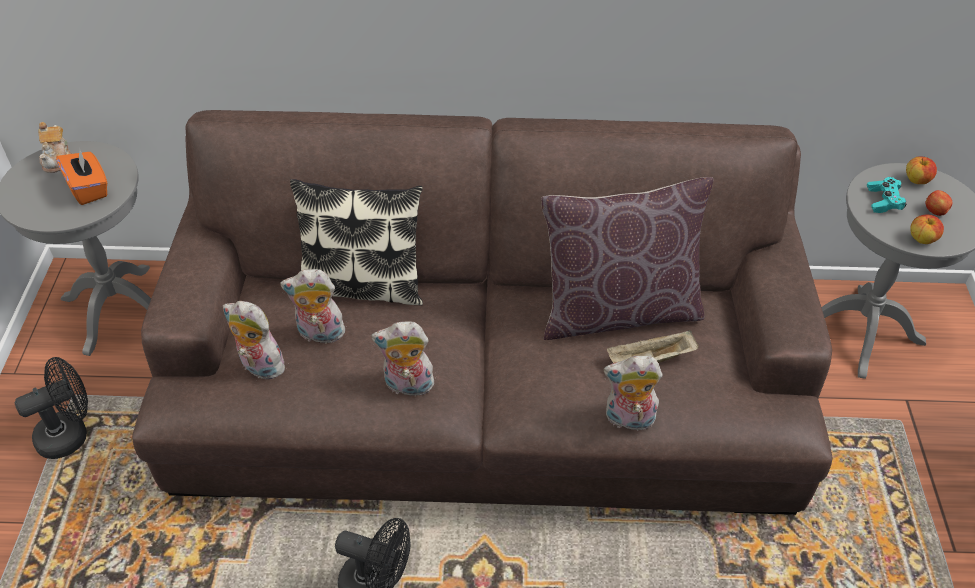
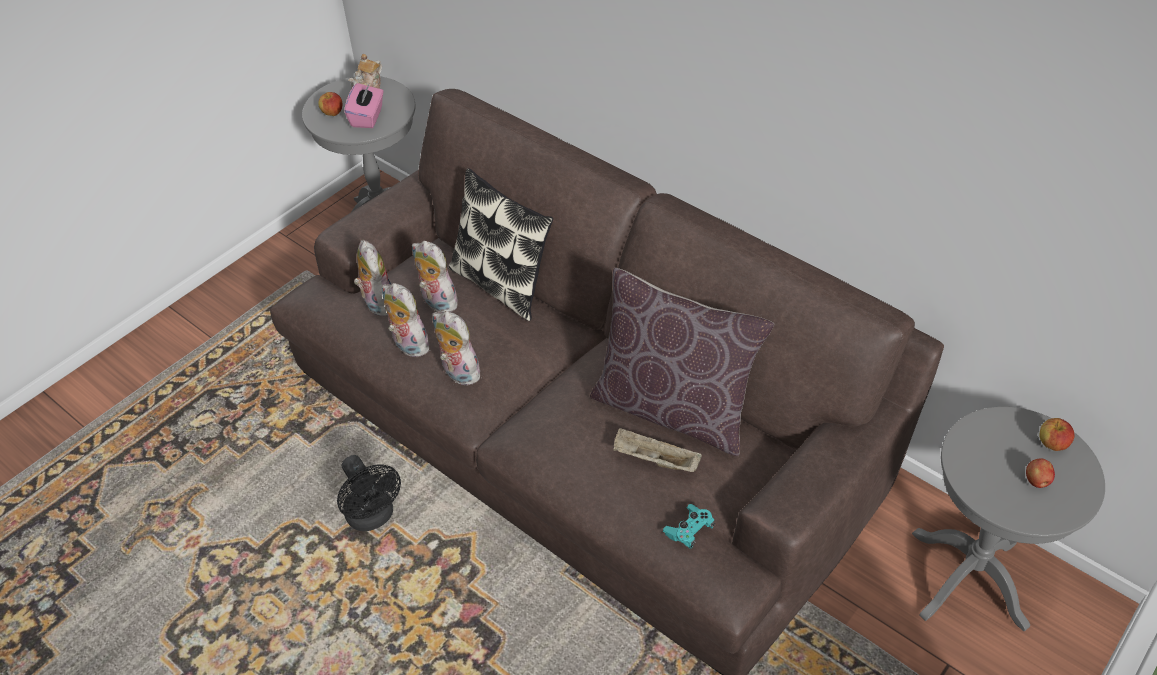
camera: 40 degrees right, 0 degrees up
black fan [15,357,88,459] -> none
orange tissue box [56,149,107,205] -> pink tissue box [344,83,384,128]
plush toy [604,356,663,431] -> plush toy moved to [382,283,434,357]
turquoise game controller [867,177,907,213] -> turquoise game controller moved to [663,504,715,549]
apple [910,215,944,244] -> apple moved to [318,92,343,116]

